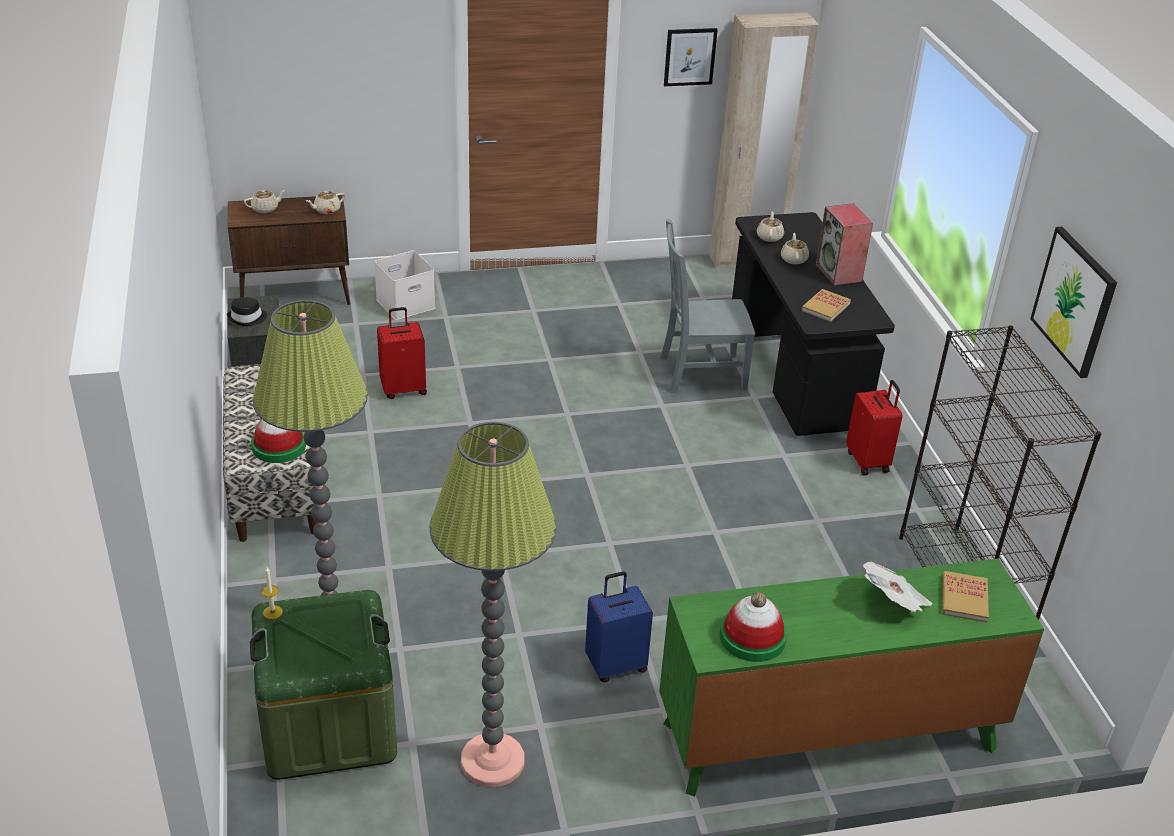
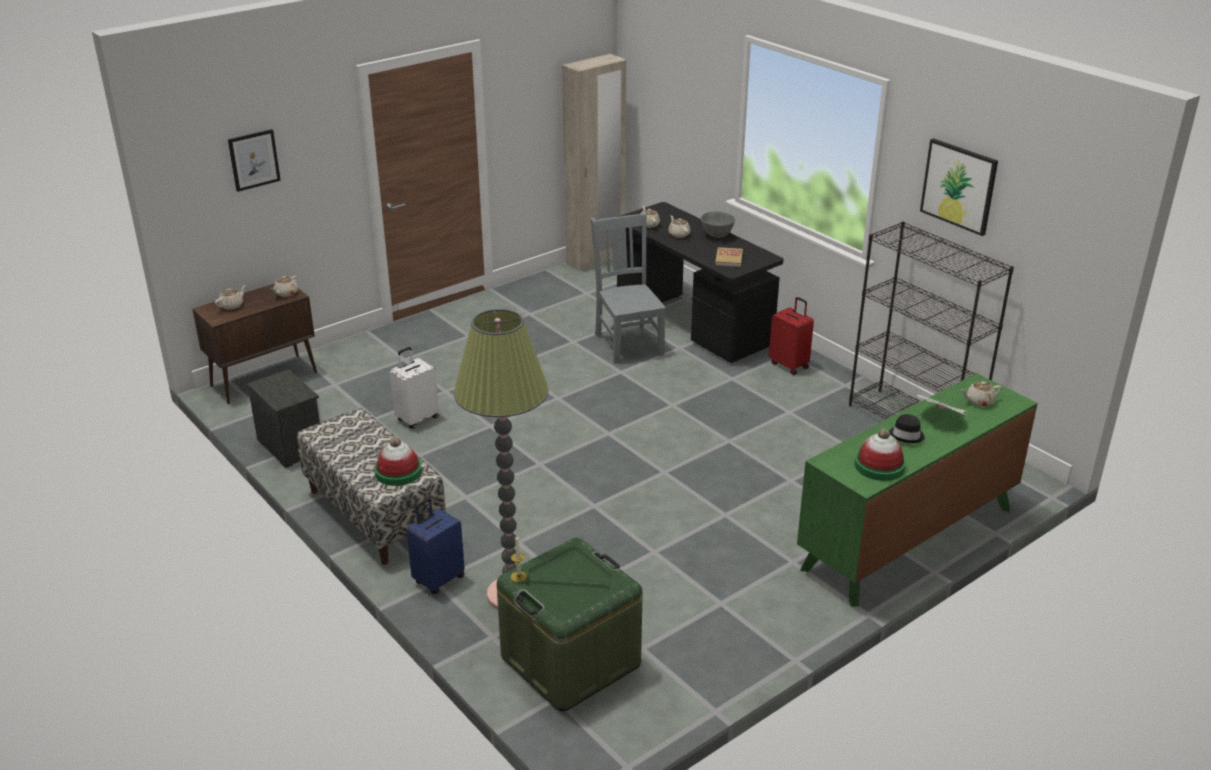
camera: 25 degrees left, 5 degrees down
black hat [227,298,267,326] -> black hat moved to [889,414,925,443]
white storage box [374,250,435,320] -> none
red suitcase [377,307,427,399] -> white suitcase [390,347,439,429]
floor lamp [430,422,556,787] -> none
blue suitcase [585,571,653,682] -> blue suitcase moved to [406,498,465,594]
grey chair [660,219,755,393] -> grey chair turned 105 degrees clockwise [591,211,666,364]
picture [664,28,718,86] -> picture moved to [228,129,281,192]
speaker [816,203,873,286] -> grey bowl [701,212,735,238]
book [942,571,989,623] -> beige teapot [961,381,1002,407]

